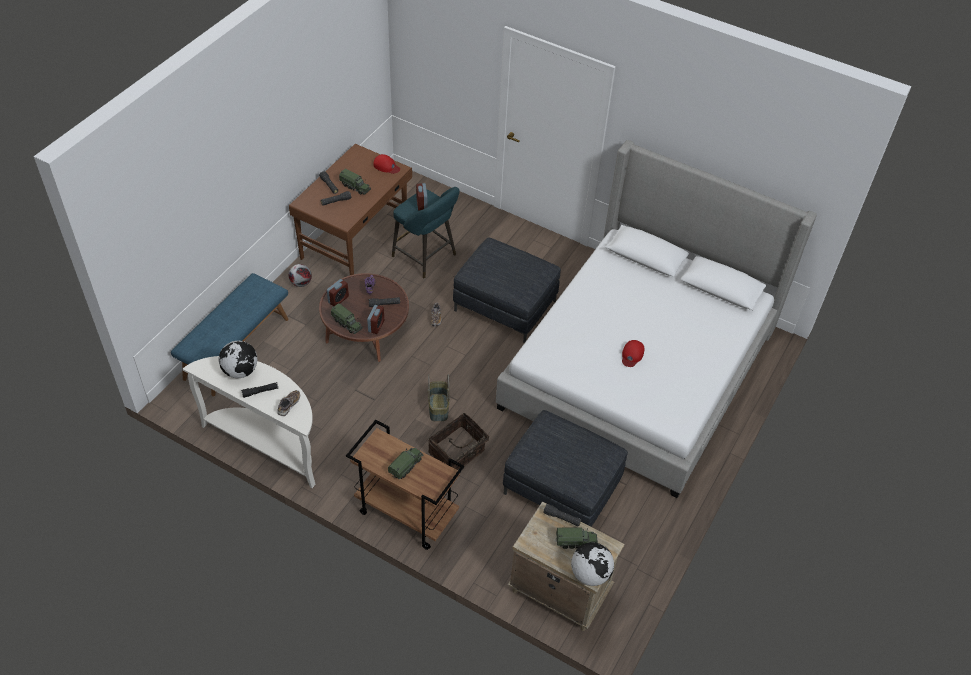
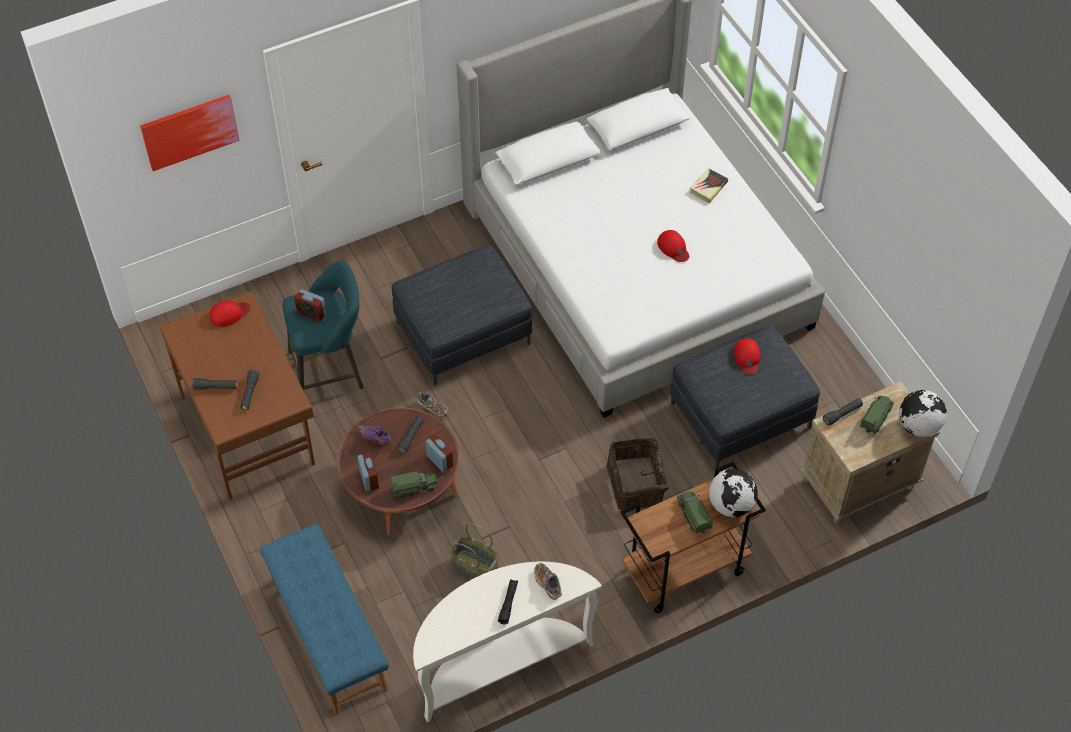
camera: 55 degrees left, 5 degrees up
globe [219,341,257,378] -> globe moved to [709,469,758,517]
football [288,264,312,287] -> none
toy truck [339,168,371,195] -> none
basket [428,374,450,421] -> basket moved to [450,523,499,579]
none -> picture [140,95,240,171]
none -> book [690,168,728,203]
none -> red cap [734,338,760,375]

